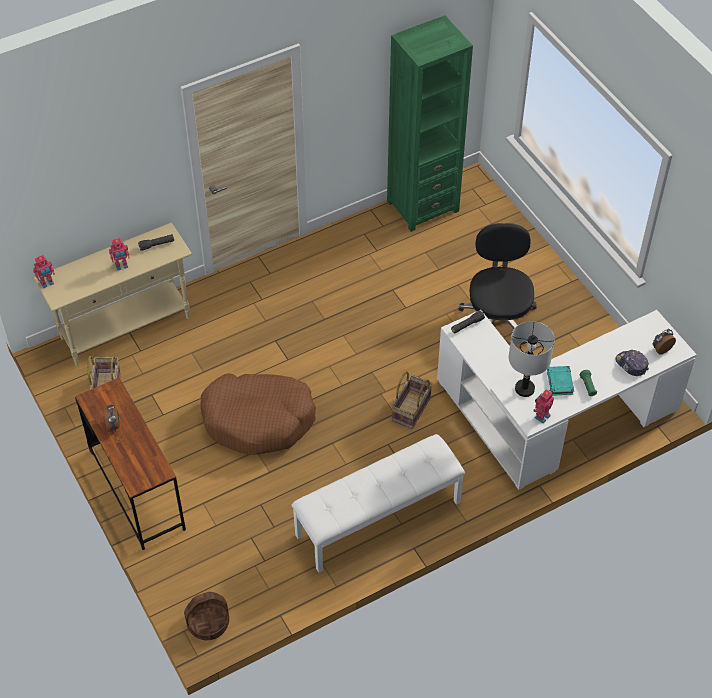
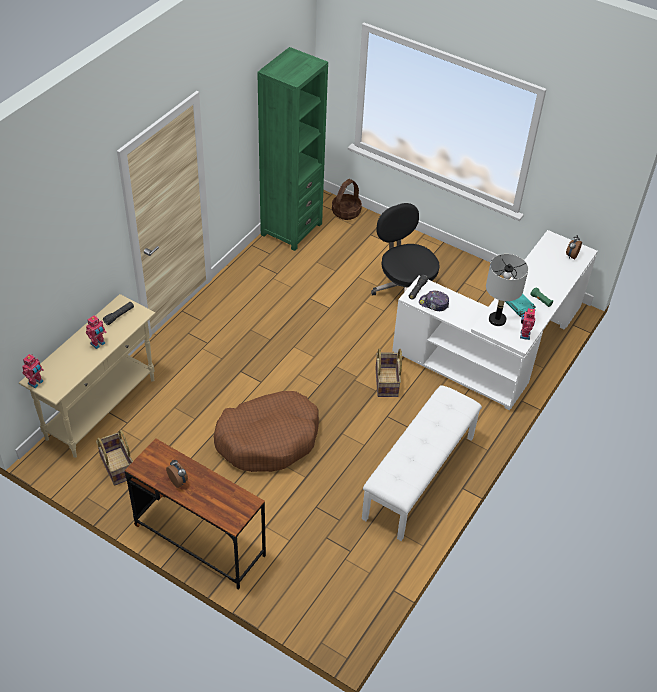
camera: 30 degrees left, 5 degrees down
basket [184,592,229,640] -> basket moved to [332,179,362,220]
cap [615,350,649,376] -> cap moved to [419,291,449,311]

